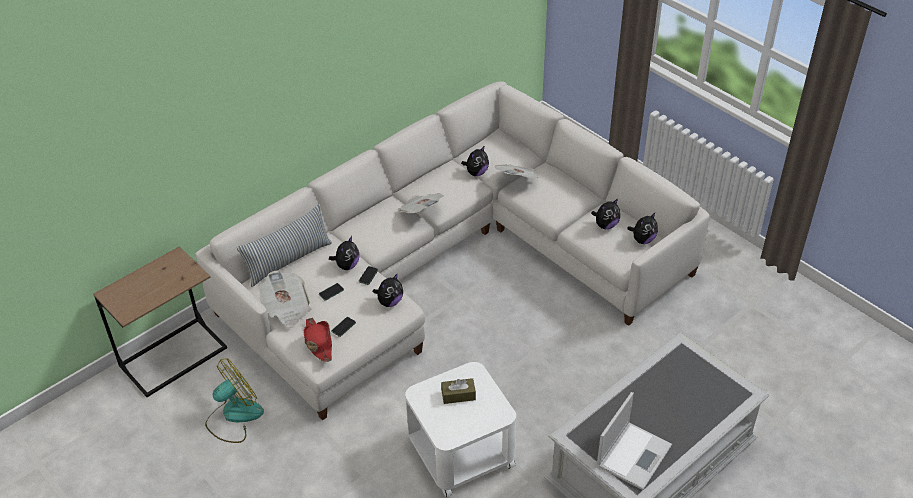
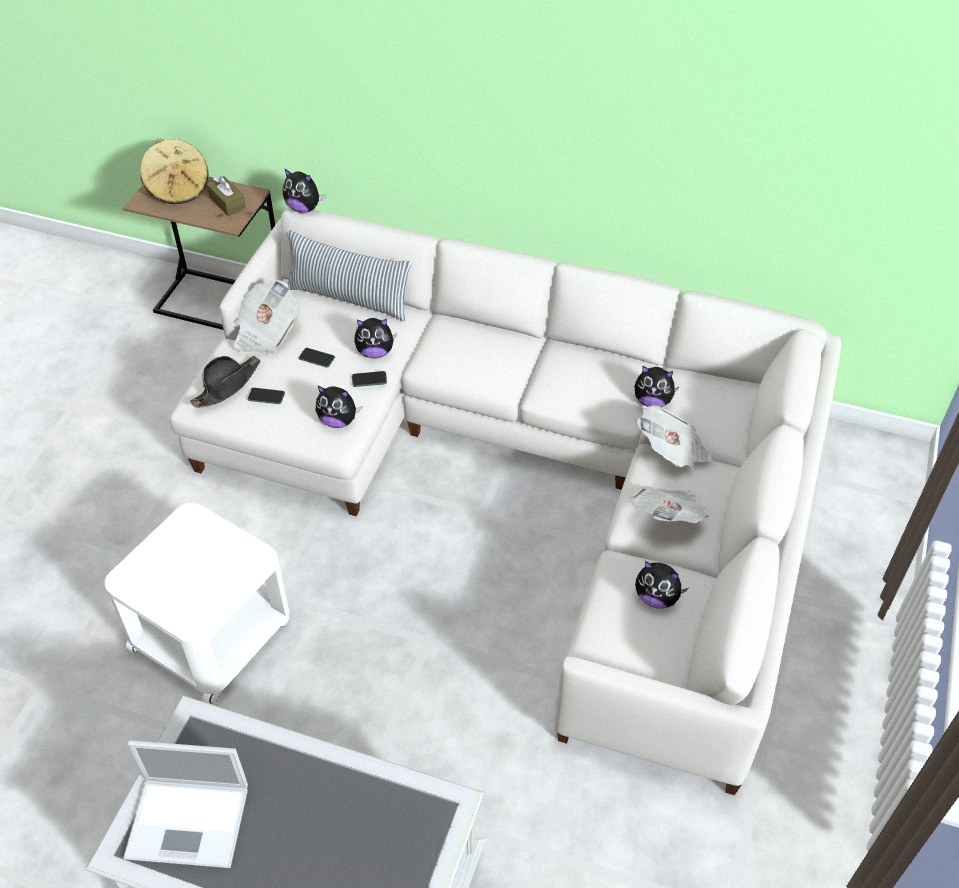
camera: 60 degrees right, 5 degrees up
fan [205,358,264,443] -> none
red hat [303,318,332,362] -> black hat [190,356,261,408]
newspaper [397,193,444,213] -> newspaper moved to [630,486,708,523]
brown tissue box [441,378,476,404] -> brown tissue box moved to [207,176,246,216]
plush toy [627,213,658,244] -> plush toy moved to [283,168,326,213]
none -> beige hat [140,139,208,204]

